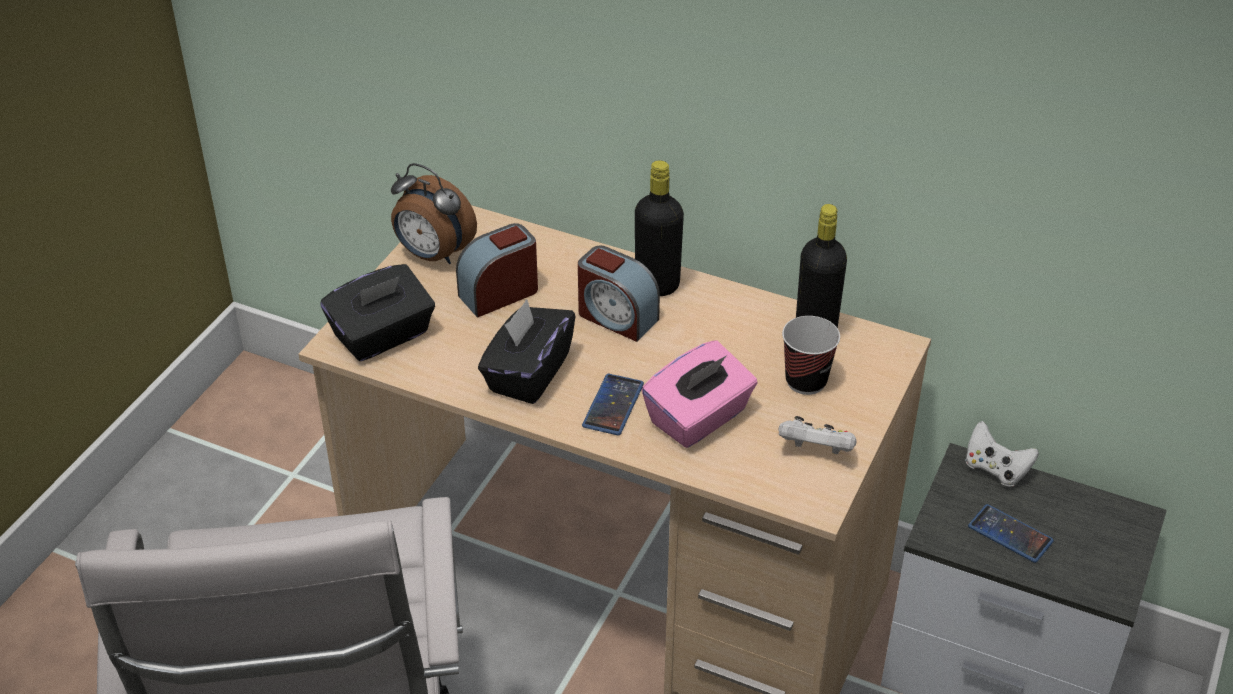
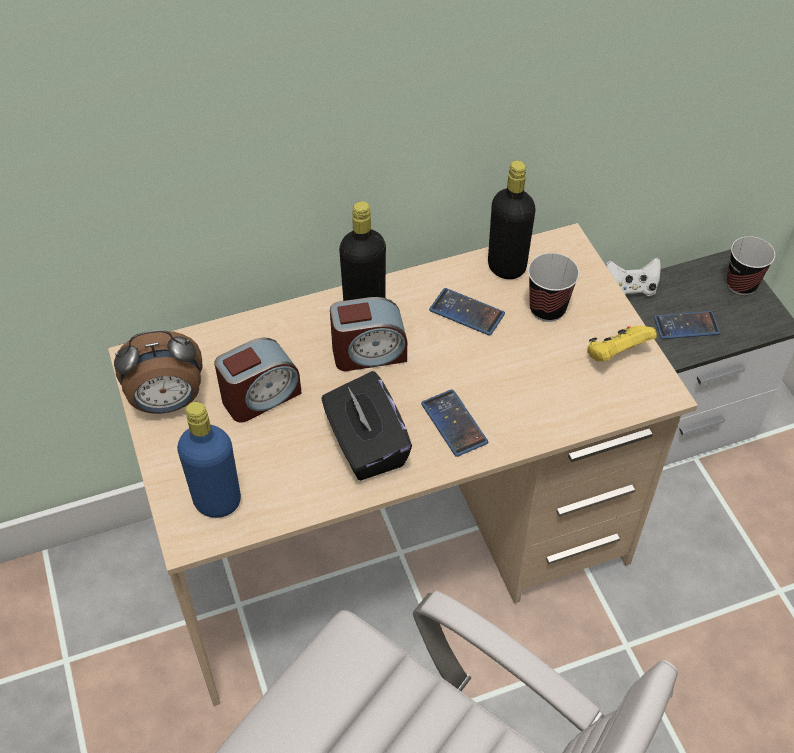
camera: 45 degrees left, 10 degrees up
black tissue box [321,264,435,361] -> blue bottle [177,402,241,518]
alarm clock [456,223,538,318] -> alarm clock turned 135 degrees counterclockwise [214,338,302,423]
pink tissue box [642,340,758,448] -> none
white game controller [779,416,857,455] -> yellow game controller [587,326,657,361]
none -> phone [429,288,505,336]
none -> cup [727,236,775,295]

